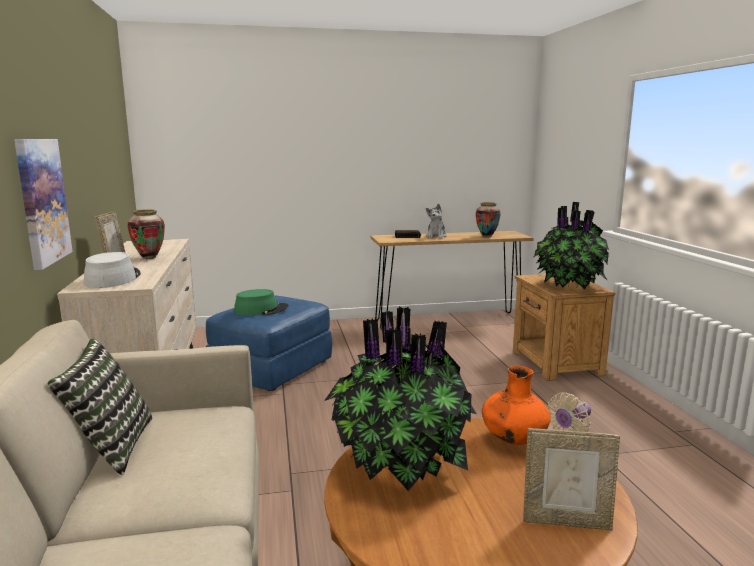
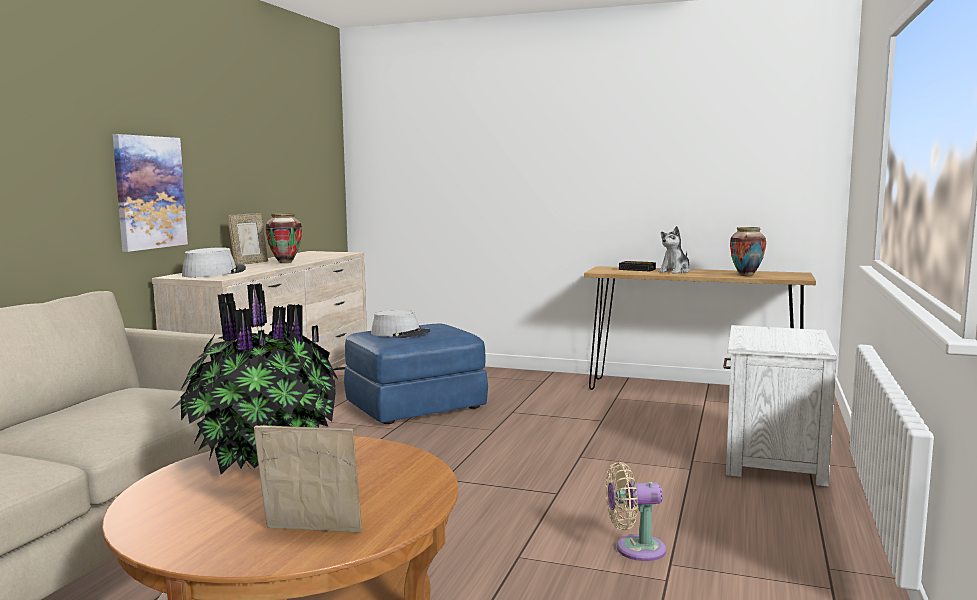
camera: 30 degrees right, 5 degrees down
pillow [48,339,153,476] -> none
green hat [234,289,289,316] -> grey hat [371,310,431,338]
orange vase [482,366,551,445] -> none
brown nightstand [513,274,615,381] -> white nightstand [723,325,837,487]
picture frame [523,428,620,531] -> picture frame turned 150 degrees clockwise [254,425,362,533]
potted plant [534,202,609,289] -> none

